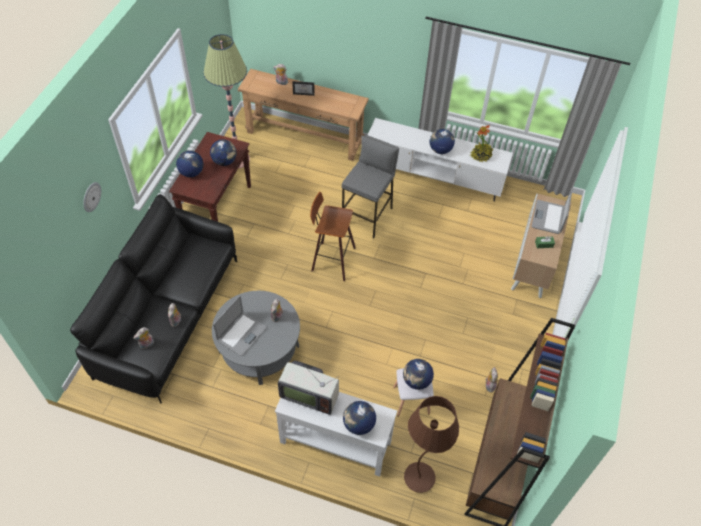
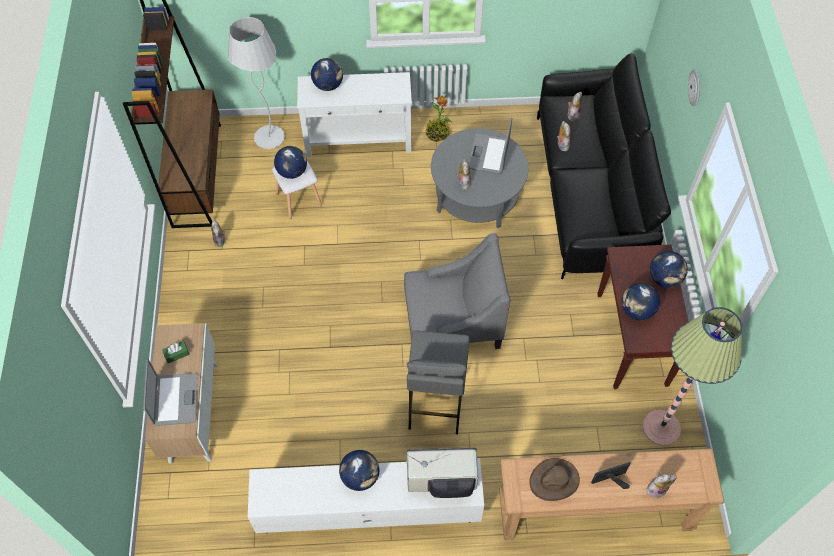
camera: 160 degrees right, 5 degrees up
television [278,361,339,415] -> television moved to [403,448,478,498]
stool [310,192,356,281] -> grey armchair [404,233,511,349]
brown floor lamp [404,396,459,493] -> white floor lamp [228,17,285,149]
potted plant [470,125,493,162] -> potted plant moved to [425,95,452,142]
none -> brown hat [529,458,580,501]

